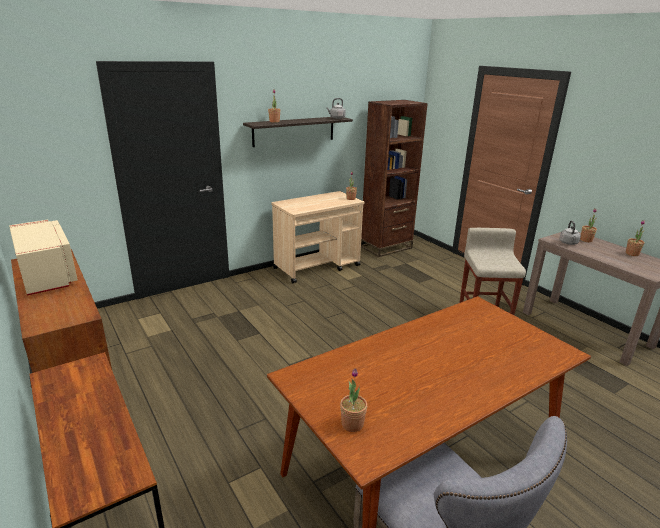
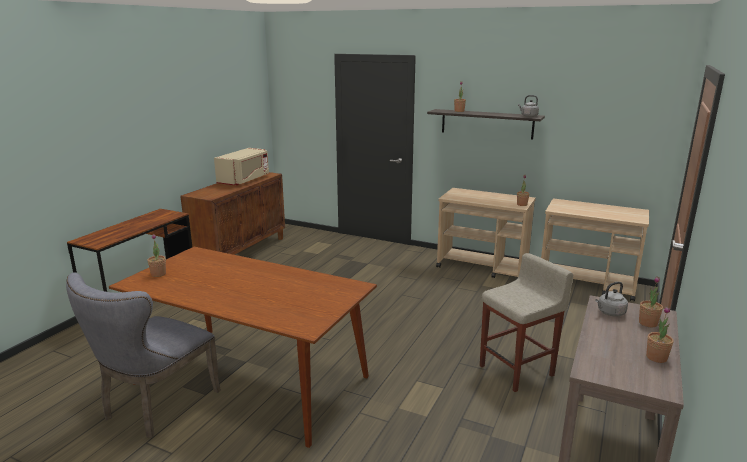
camera: 60 degrees right, 5 degrees down
brown bookcase [361,100,428,257] -> beige cart [541,199,649,301]

